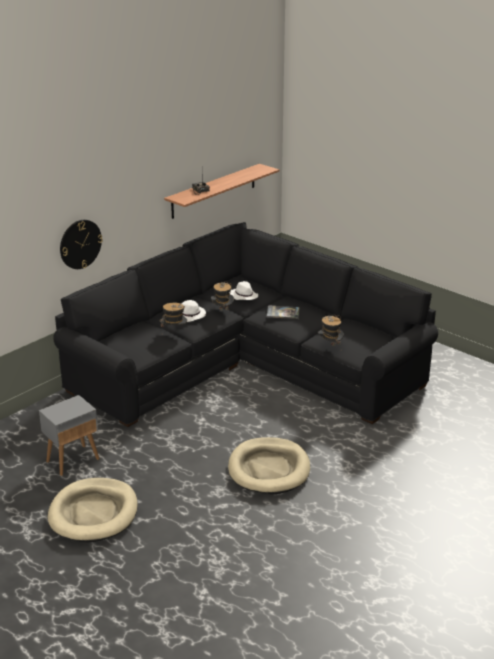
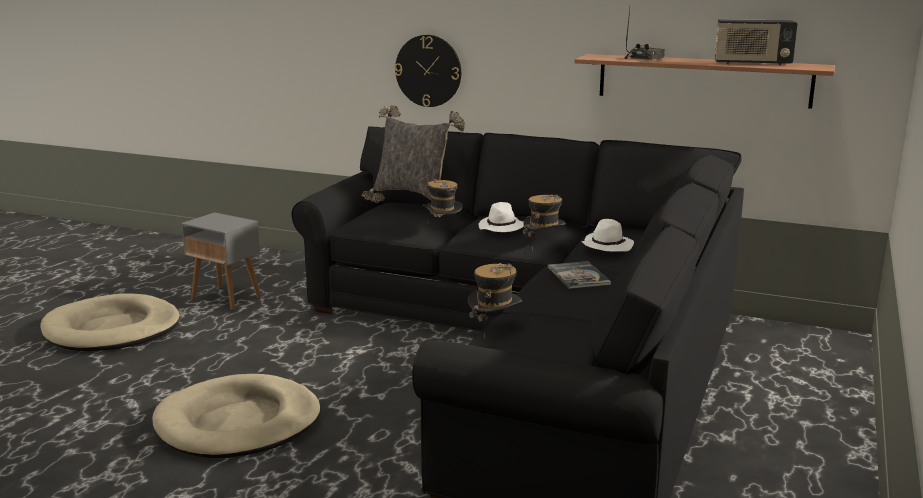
camera: 70 degrees right, 10 degrees down
none -> pillow [362,105,465,218]
none -> radio [715,19,797,66]

